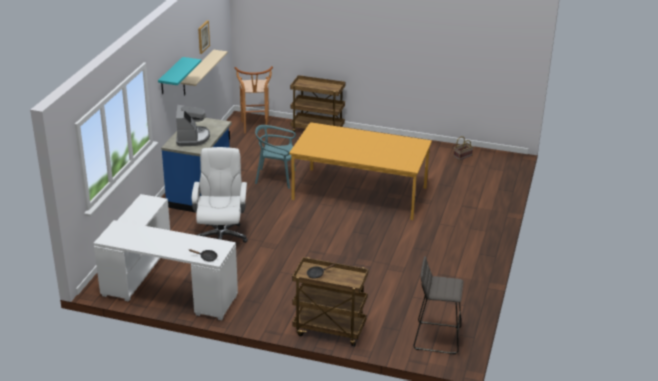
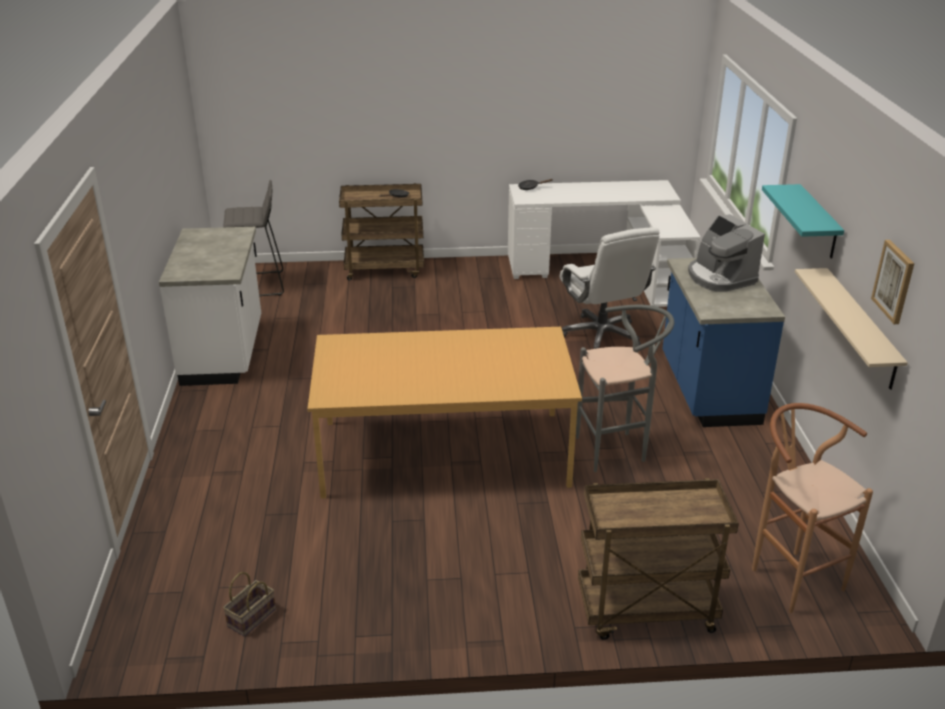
camera: 160 degrees right, 0 degrees up
turquoise chair [255,125,296,189] -> grey stool [576,305,674,472]
none -> white counter [159,227,261,386]

